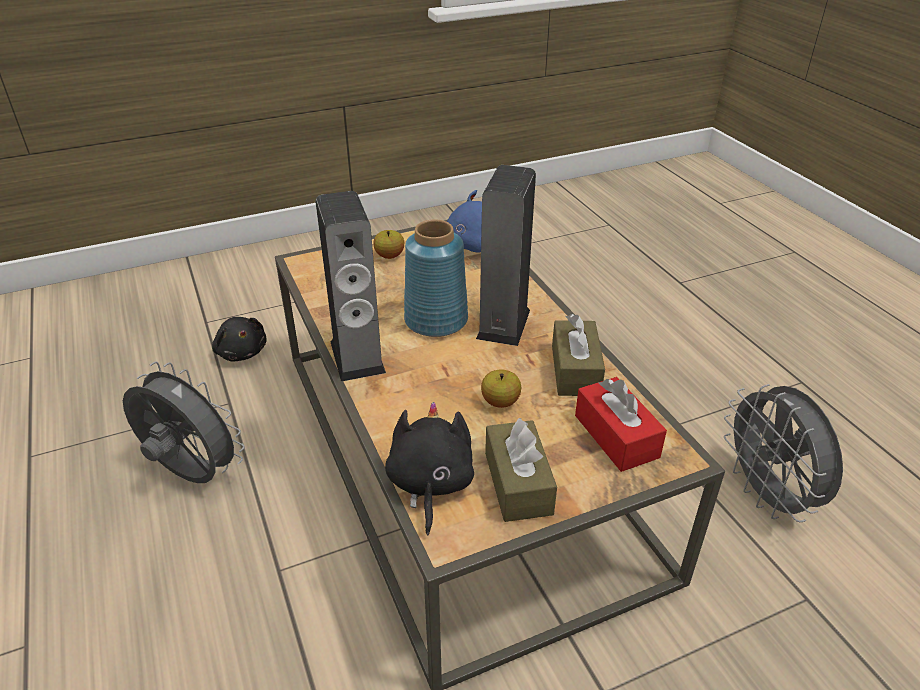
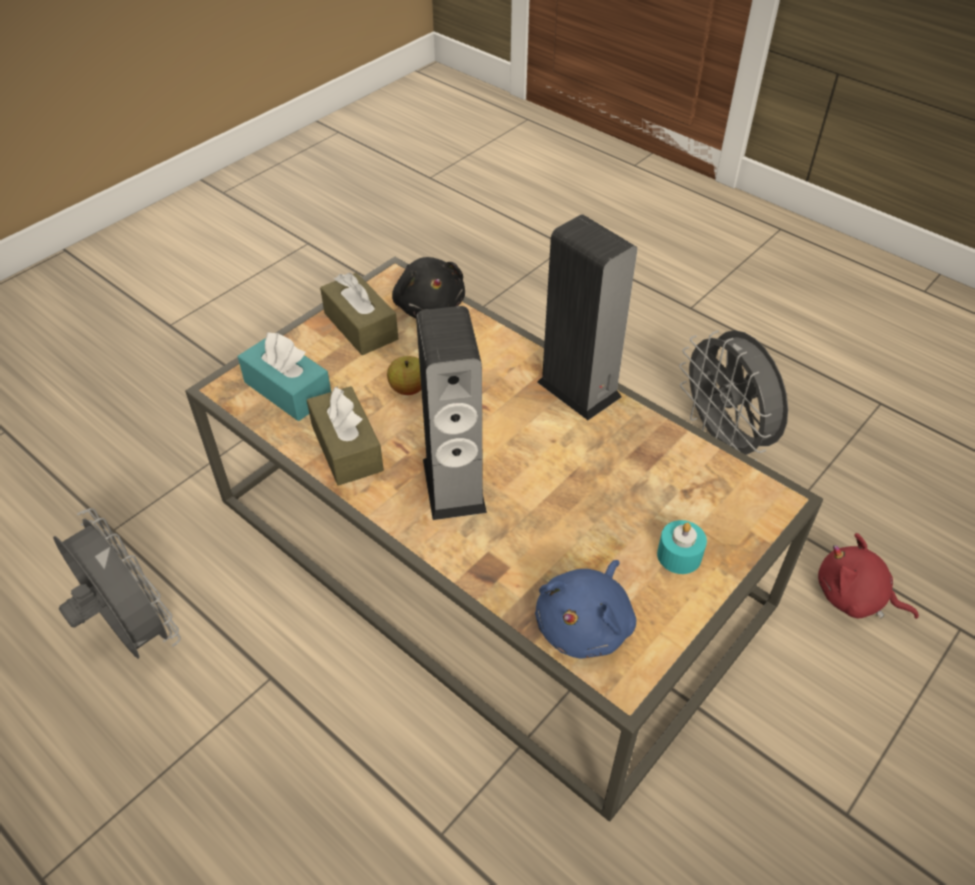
camera: 155 degrees right, 10 degrees up
grey fan [123,361,245,483] -> grey fan turned 60 degrees clockwise [679,330,788,460]
black plush toy [212,317,267,362] -> red plush toy [818,533,919,619]
apple [373,230,404,259] -> turquoise candle [657,520,707,574]
blue vase [404,219,468,337] -> none
red tissue box [575,377,667,472] -> turquoise tissue box [238,332,331,421]

